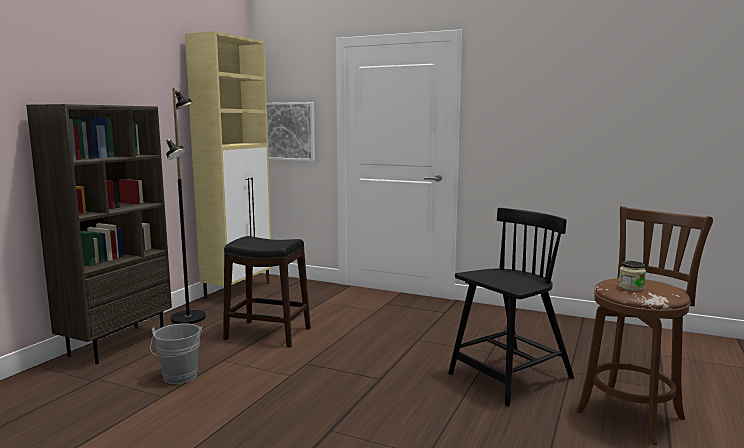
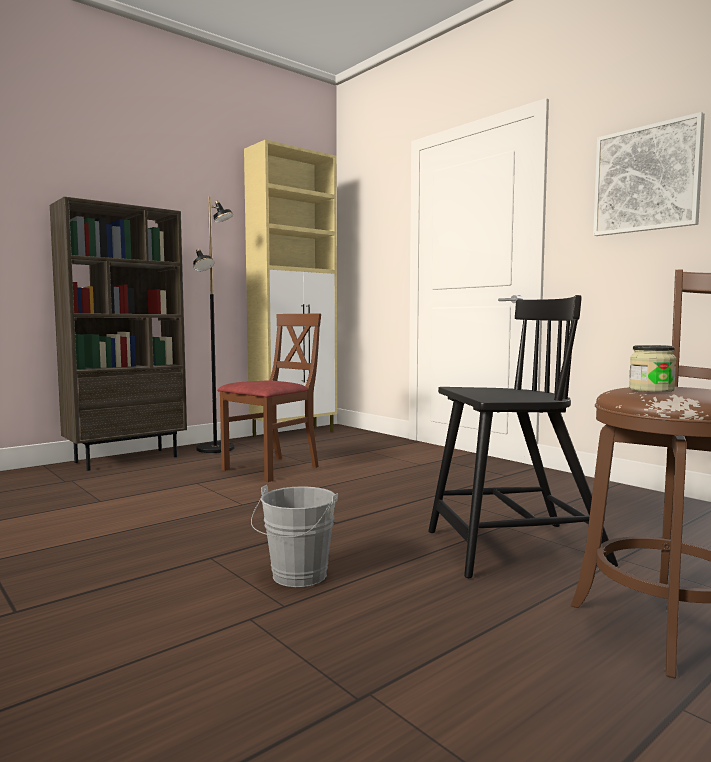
camera: 25 degrees right, 5 degrees down
grey bucket [150,323,202,384] -> grey bucket moved to [251,485,338,587]
black stool [223,236,311,348] -> brown chair [217,313,321,482]
picture [267,102,315,161] -> picture moved to [593,112,705,236]

